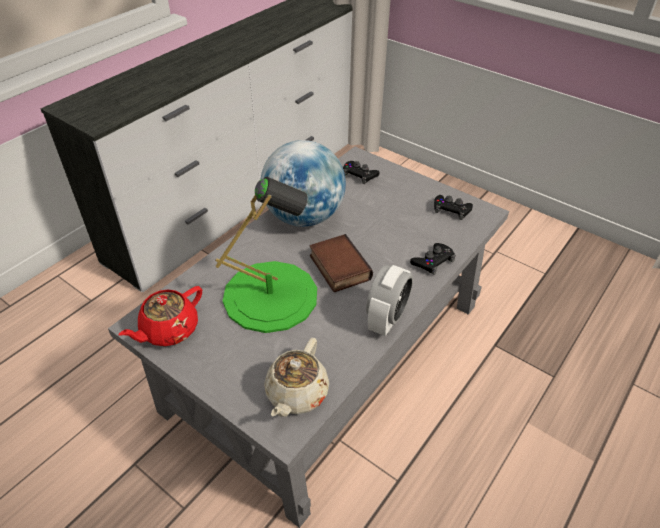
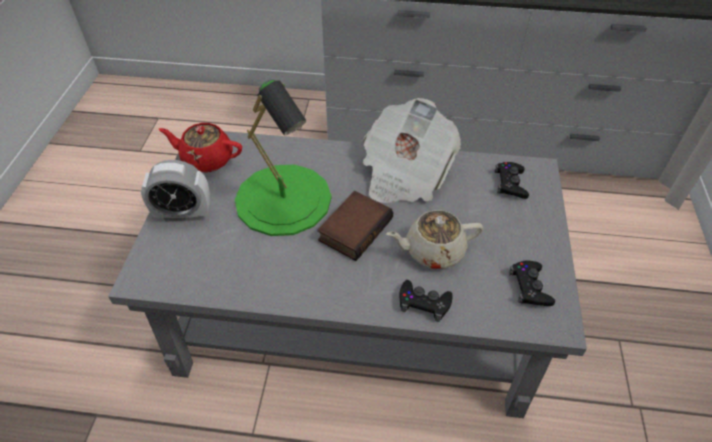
camera: 60 degrees right, 5 degrees up
globe [261,140,346,227] -> newspaper [363,98,461,203]
beige teapot [264,338,329,417] -> beige teapot moved to [386,210,483,269]
alarm clock [366,265,413,336] -> alarm clock moved to [141,160,210,222]

